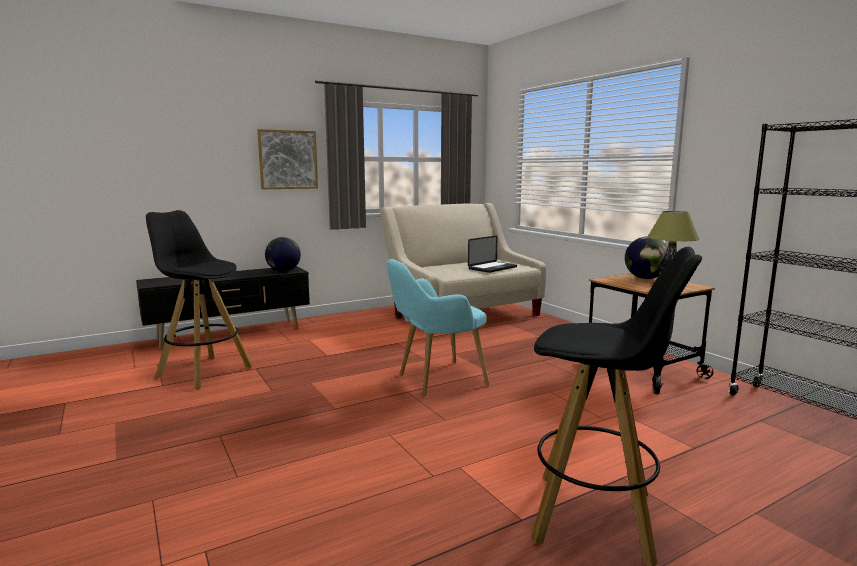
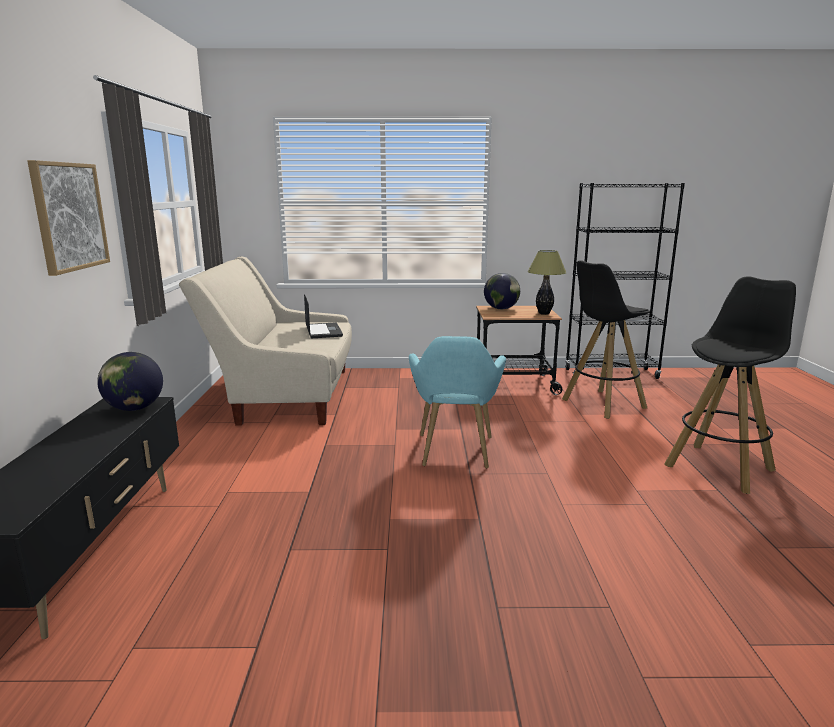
camera: 60 degrees left, 5 degrees up
black stool [146,210,253,389] -> black stool moved to [562,260,650,419]

